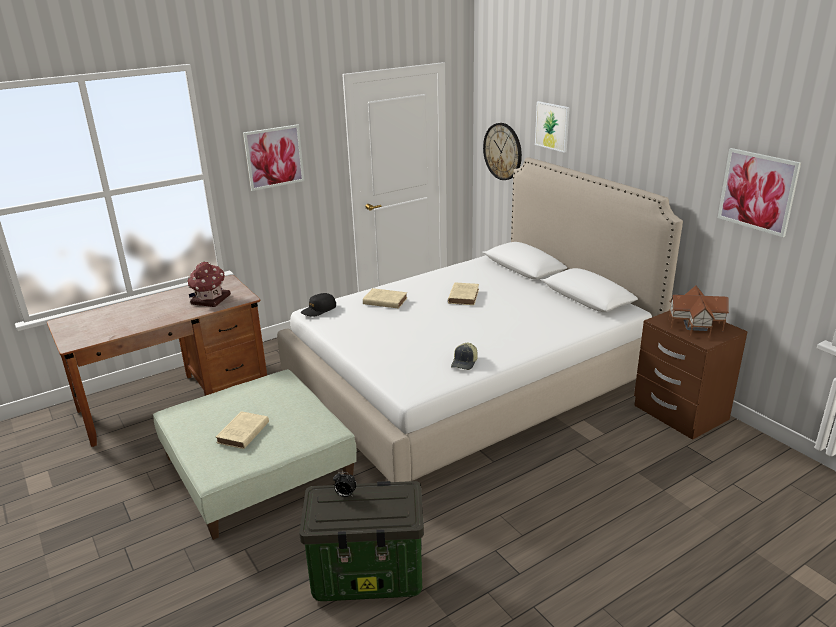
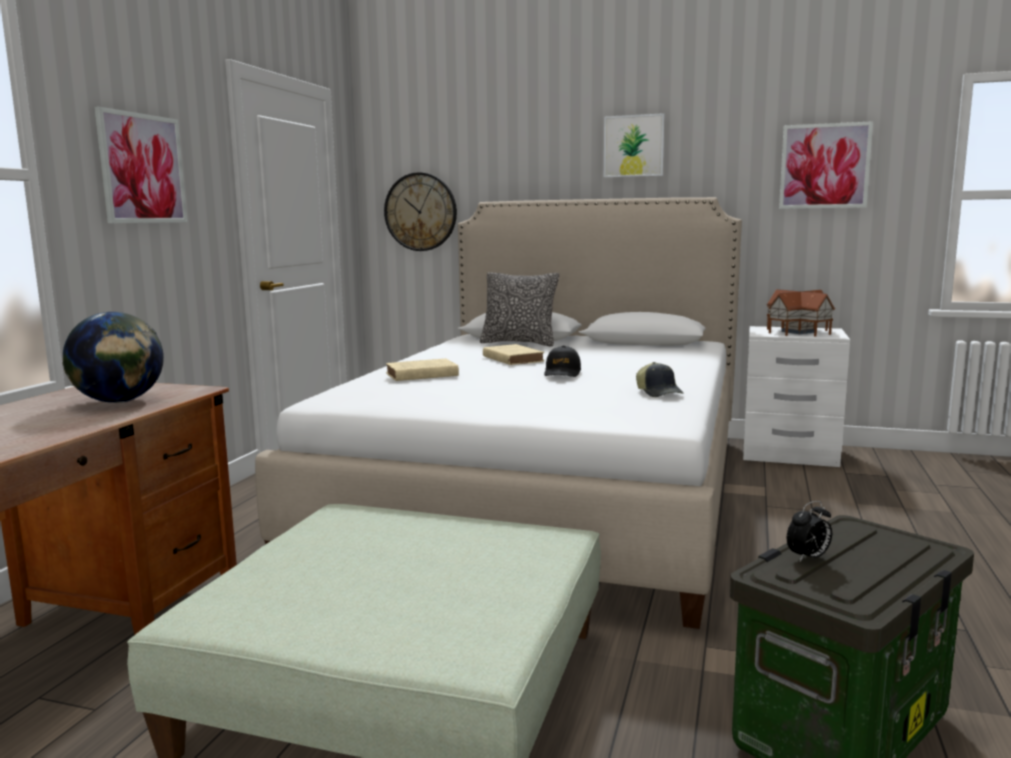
camera: 40 degrees left, 15 degrees down
toy house [188,262,231,307] -> globe [63,312,164,403]
beige book [216,411,269,449] -> none
black cap [301,293,336,317] -> black cap moved to [544,346,581,377]
picture [535,101,570,153] -> picture moved to [604,113,665,178]
brown nightstand [634,311,748,440] -> white nightstand [743,326,850,467]
none -> pillow [480,272,559,346]

